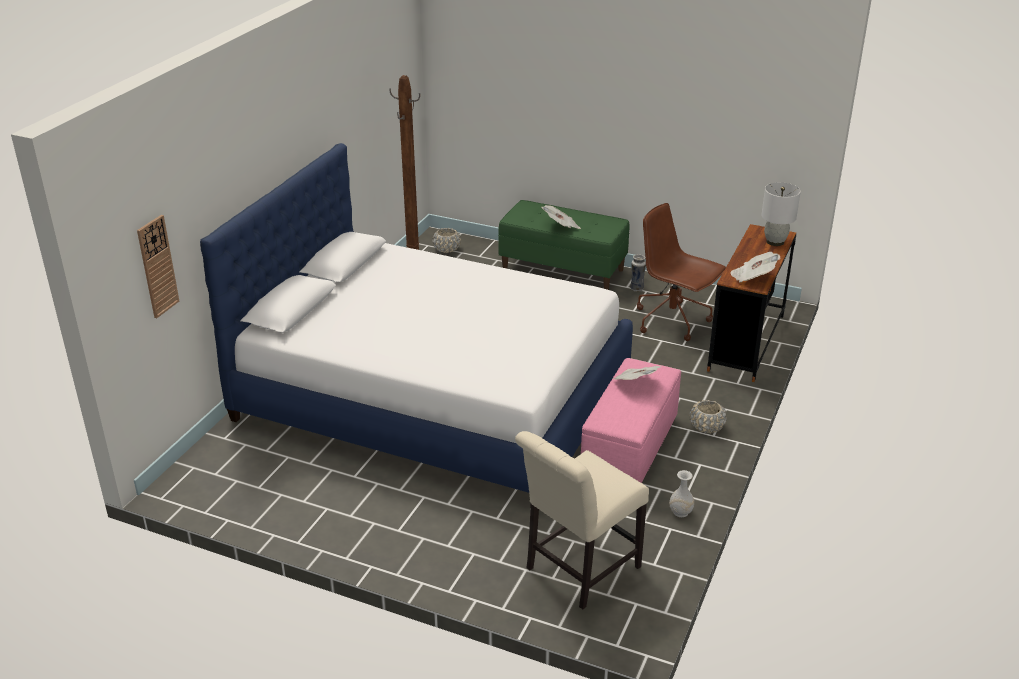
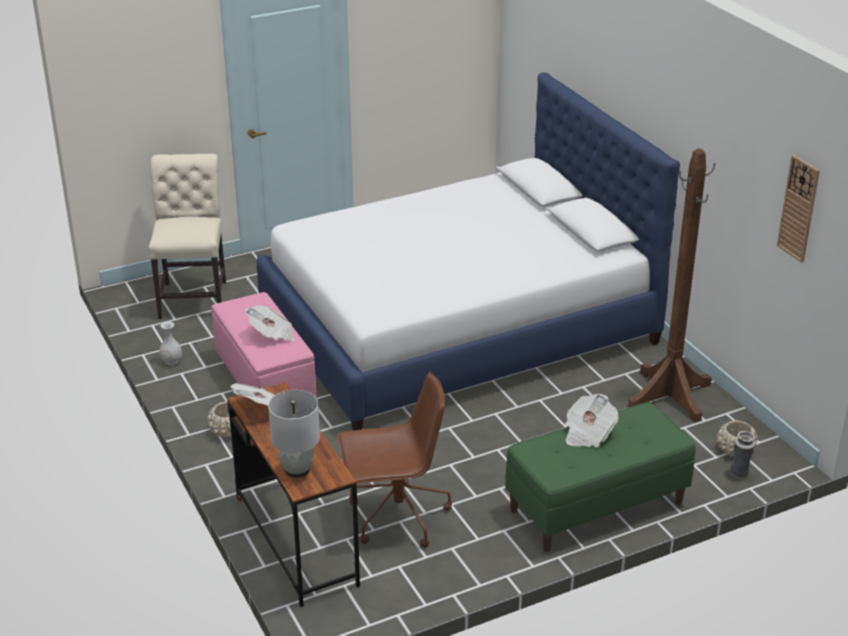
camera: 130 degrees right, 0 degrees up
wall clock [137,215,179,318] -> wall clock moved to [777,155,820,263]
vase [630,254,646,292] -> vase moved to [730,431,755,479]

